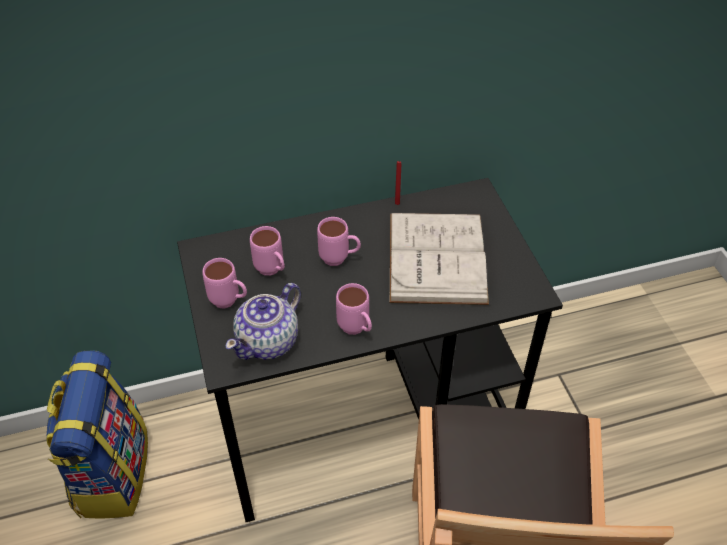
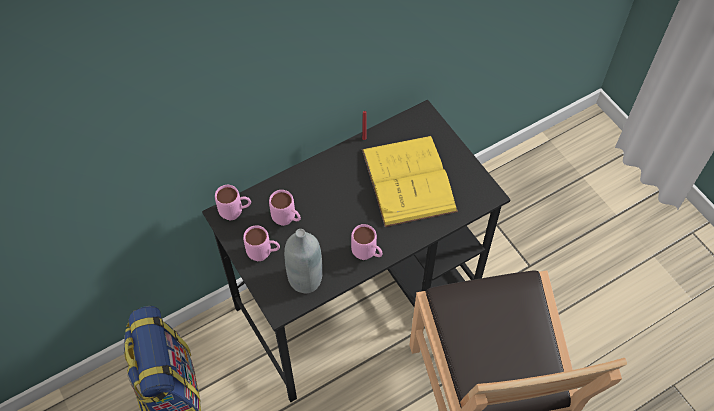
camera: 15 degrees left, 10 degrees up
teapot [225,283,301,360] -> grey bottle [284,229,323,293]
pink mug [317,217,361,266] -> pink mug moved to [215,185,251,221]
white book [390,213,489,305] -> yellow book [362,136,458,227]

